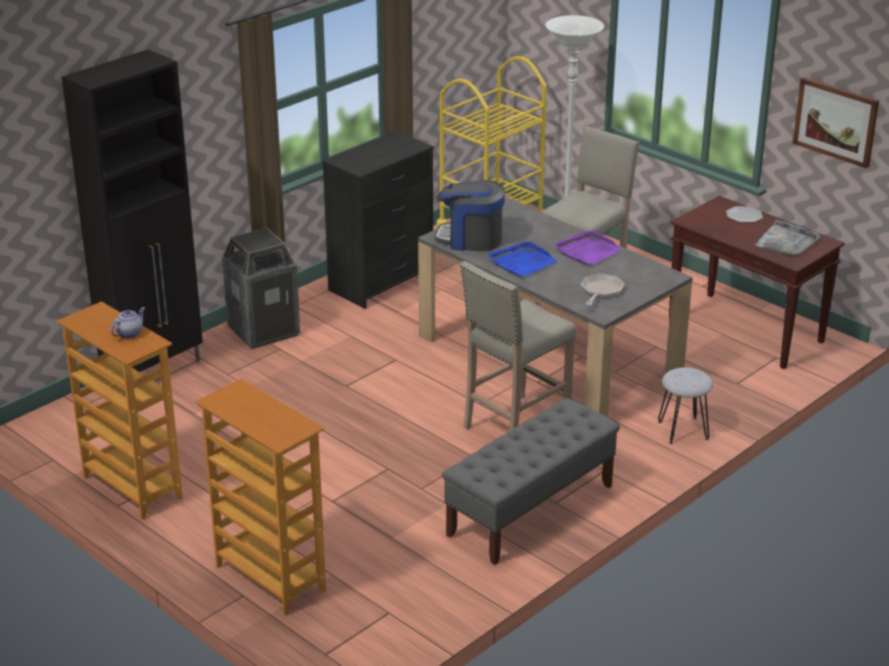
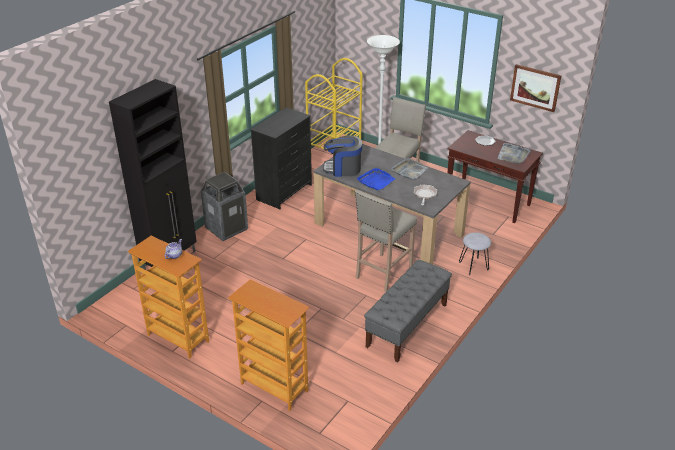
camera: 10 degrees left, 5 degrees up
purple tray [554,231,623,265] -> grey tray [391,158,428,180]

